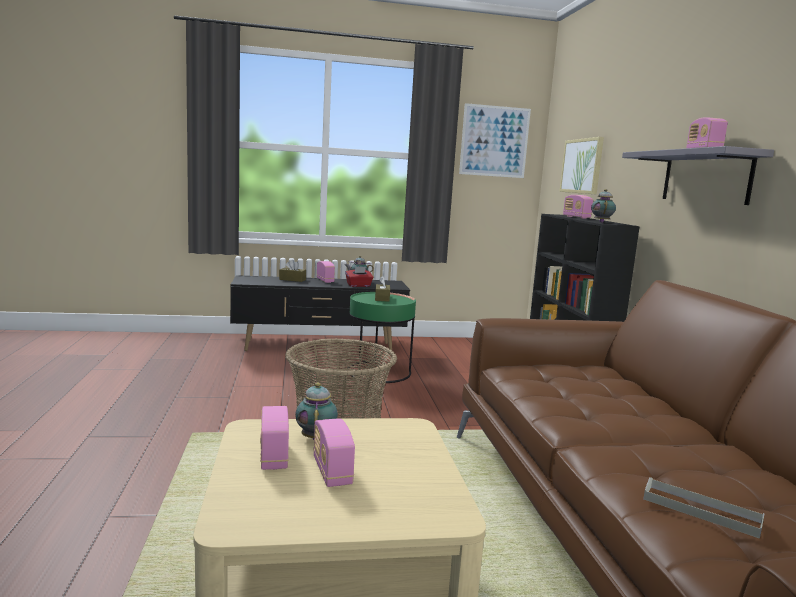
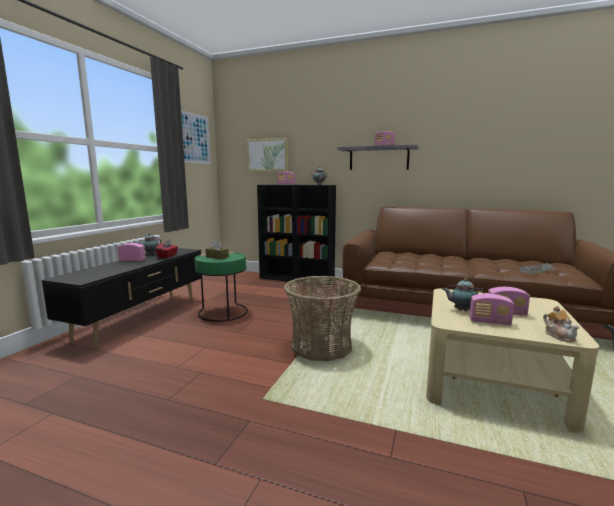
camera: 60 degrees left, 0 degrees up
brown tissue box [279,260,306,282] -> none
none -> teapot [543,306,579,342]

